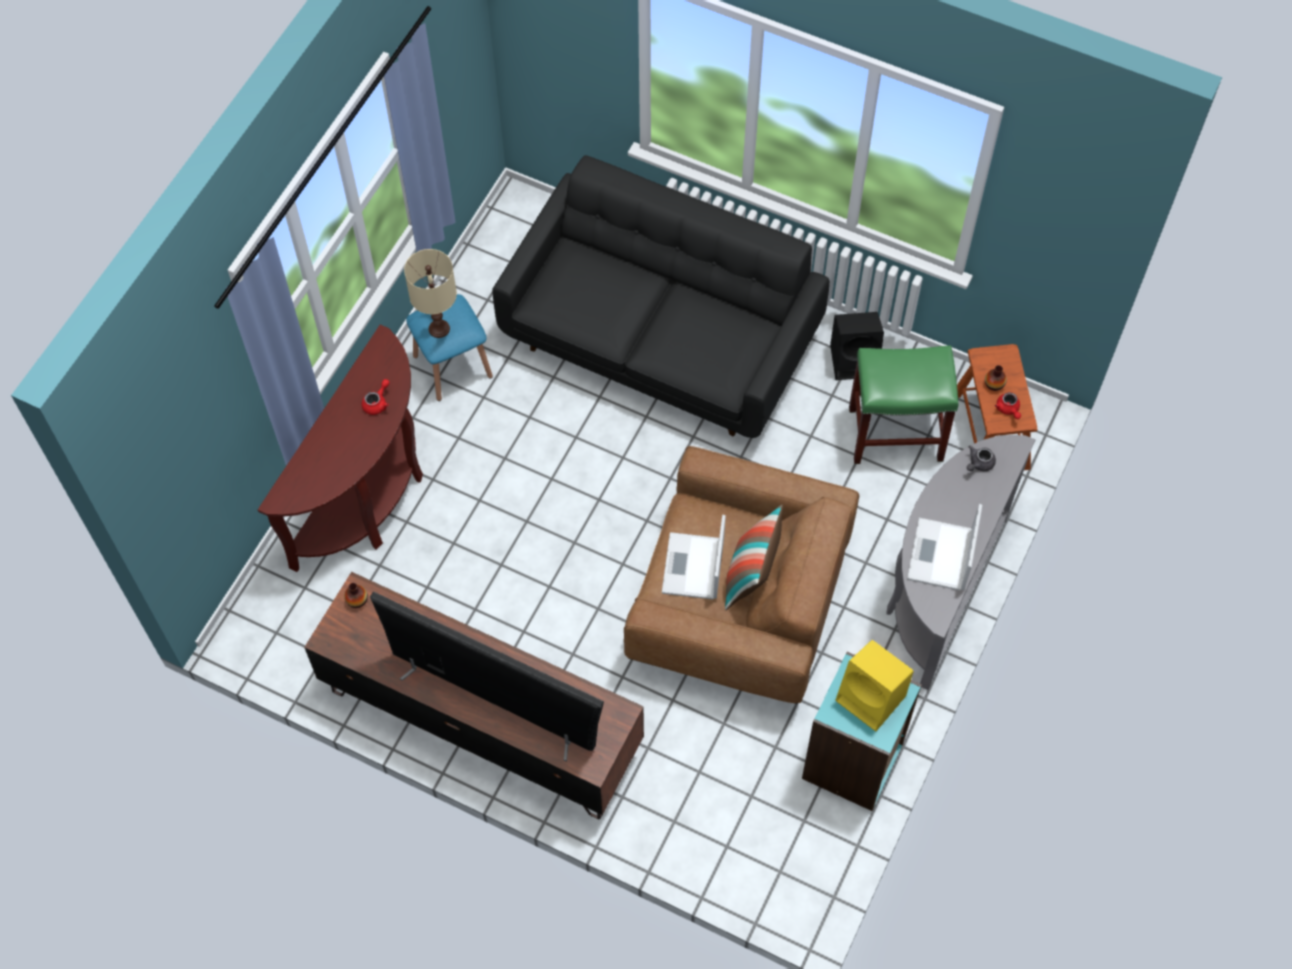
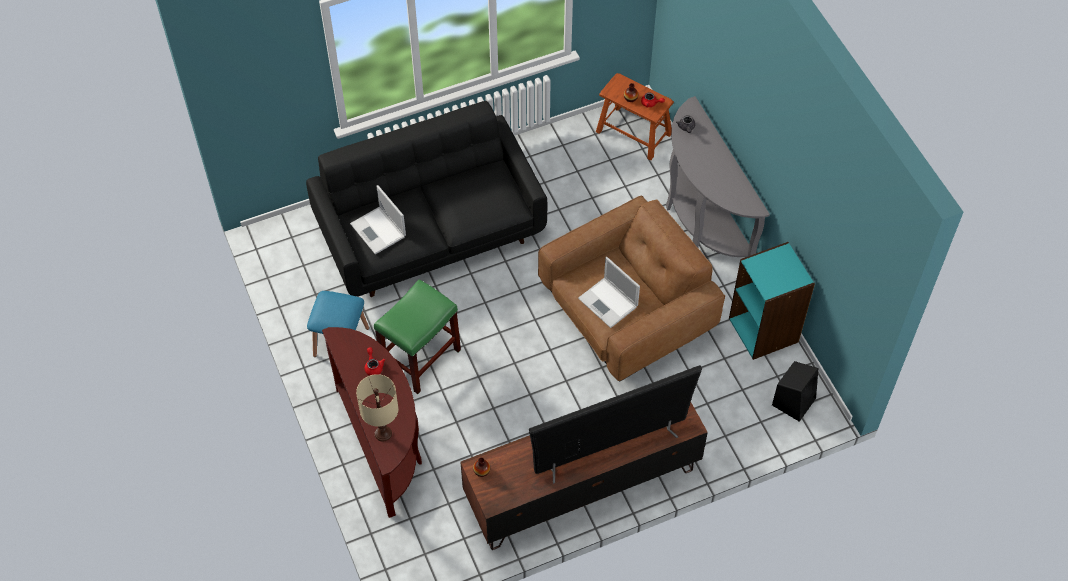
camera: 50 degrees left, 5 degrees down
beige table lamp [404,249,457,338] -> beige table lamp moved to [356,374,398,441]
pillow [725,505,783,610] -> none
black speaker [830,312,884,380] -> black speaker moved to [772,361,818,422]
yellow speaker [836,640,914,731] -> none
green stool [849,345,958,464] -> green stool moved to [374,279,461,394]
laptop [907,504,983,591] -> laptop moved to [350,185,406,254]

